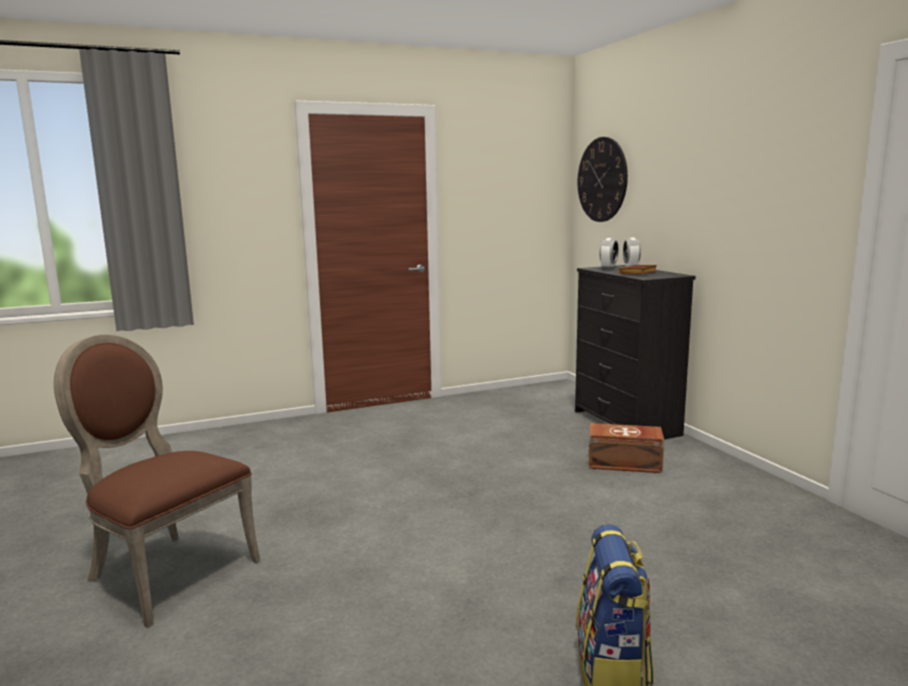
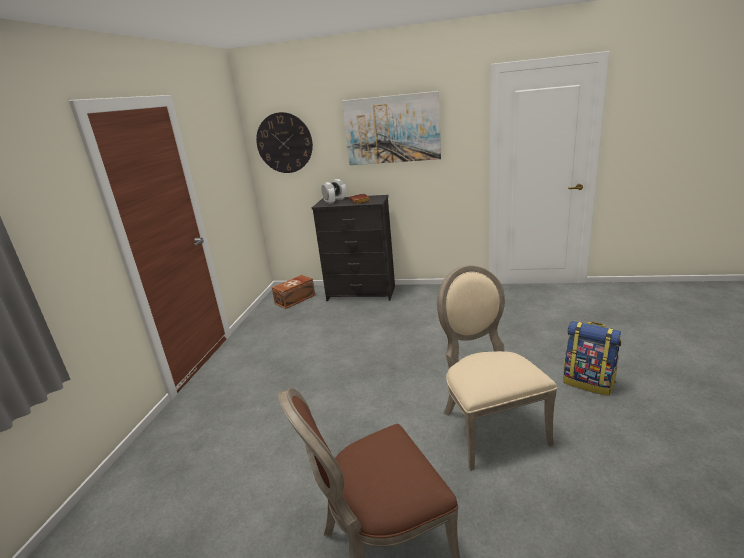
camera: 55 degrees left, 10 degrees up
brown storage box [588,423,664,473] -> brown storage box moved to [272,275,315,309]
none -> picture [342,91,441,165]
none -> beige chair [437,265,557,471]

